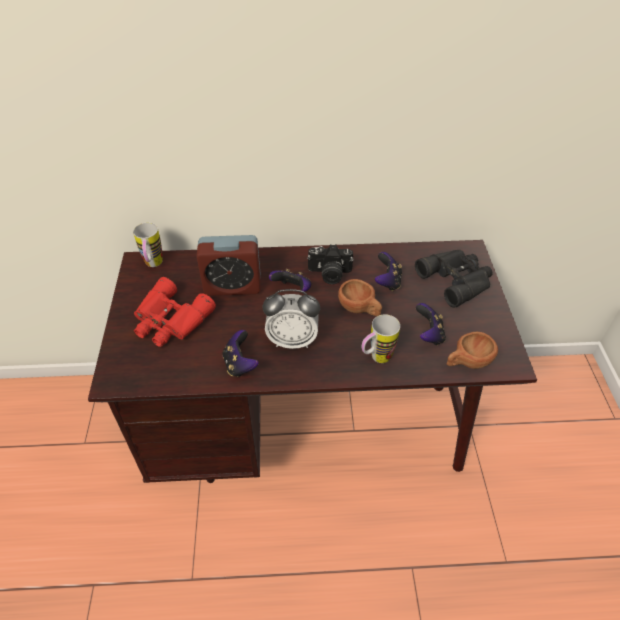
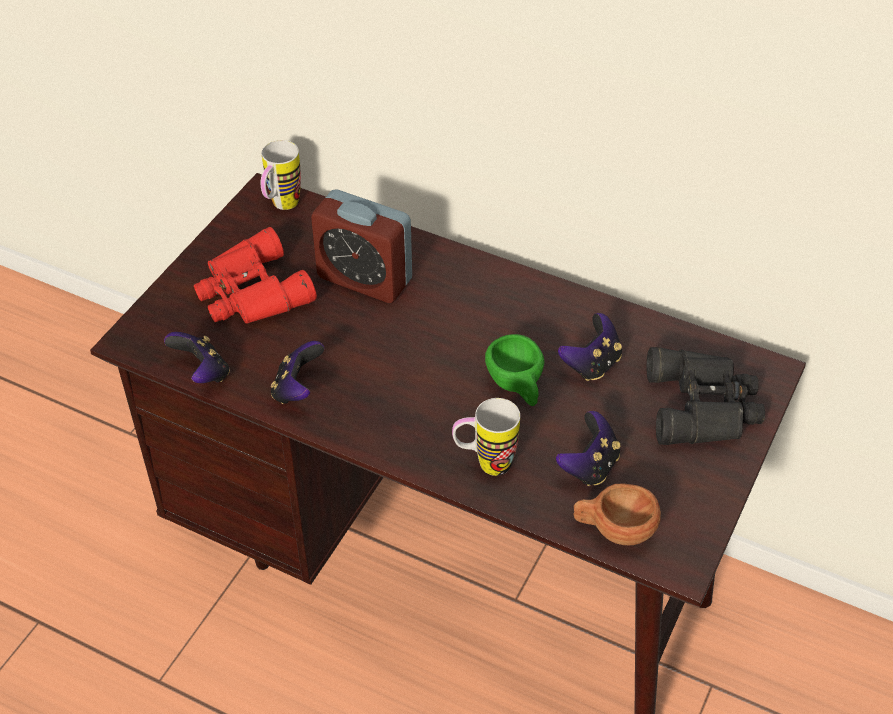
camera: 30 degrees right, 0 degrees up
alarm clock [263,289,320,349] -> none
game controller [269,269,312,292] -> game controller moved to [164,332,230,383]
camera [307,244,354,285] -> none
brown cup [338,279,382,316] -> green cup [485,334,544,406]

